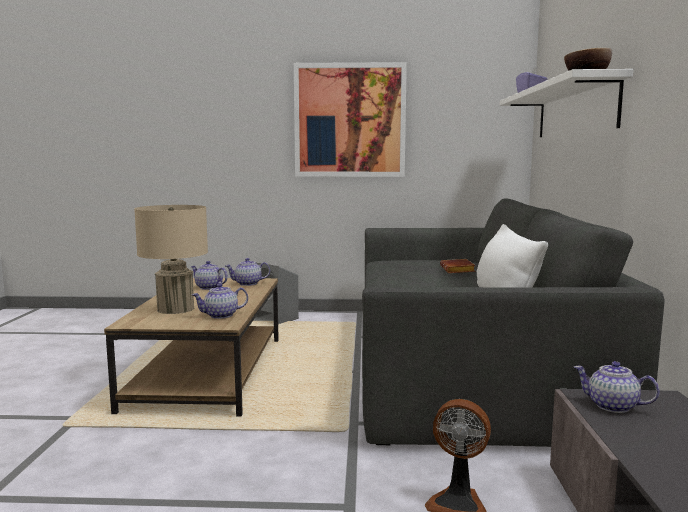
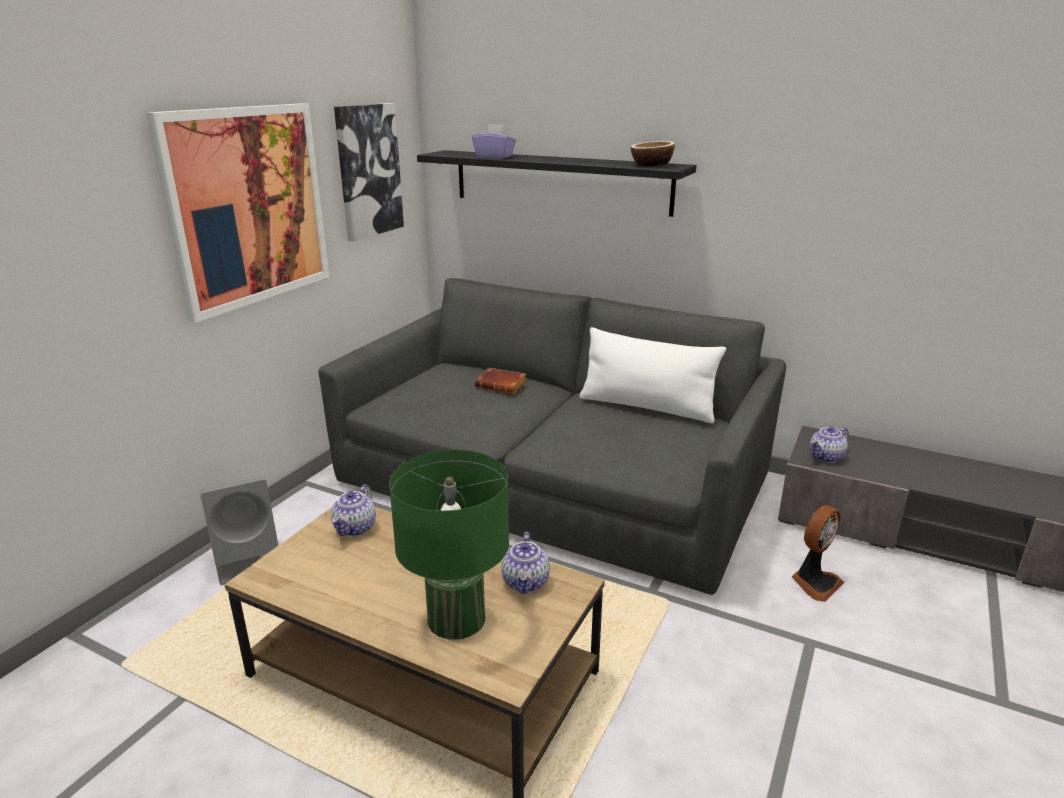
camera: 65 degrees left, 15 degrees up
beige table lamp [134,205,208,314] -> green table lamp [389,450,509,640]
teapot [190,261,228,290] -> none
white shelf [500,69,633,137] -> black shelf [417,150,697,217]
none -> picture [334,103,404,241]

